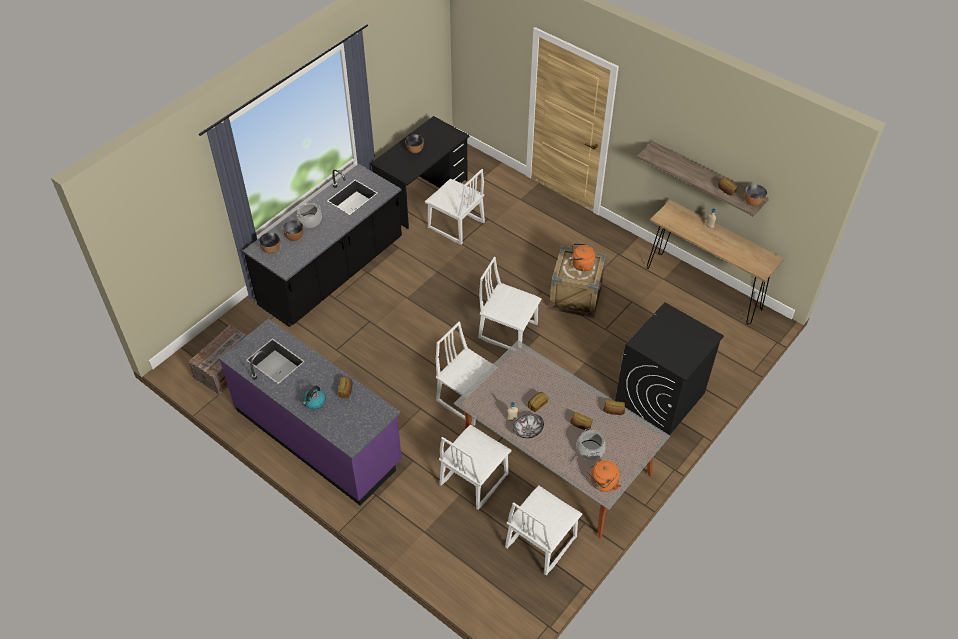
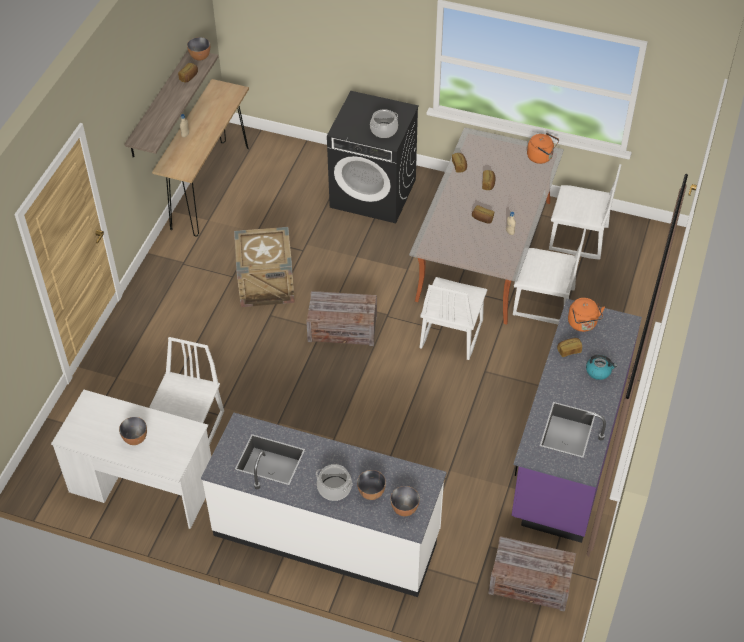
camera: 110 degrees left, 0 degrees up
black counter [243,164,402,327] -> white counter [201,412,447,597]
black desk [371,116,470,229] -> white desk [51,389,211,529]
white chair [478,257,541,349] -> crate [306,291,377,346]
bowl [513,414,544,438] -> none
orange kettle [571,243,596,272] -> orange kettle moved to [568,298,605,332]
cooking pot [576,428,606,460] -> cooking pot moved to [370,109,398,138]

